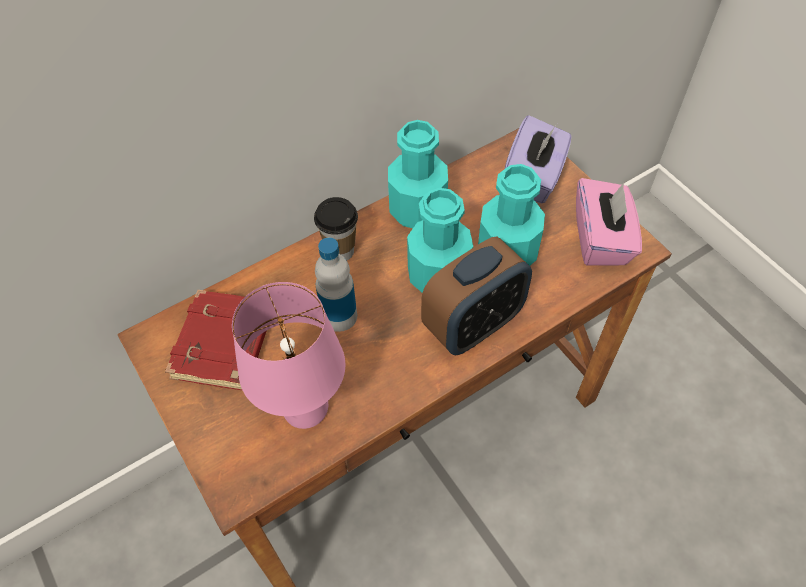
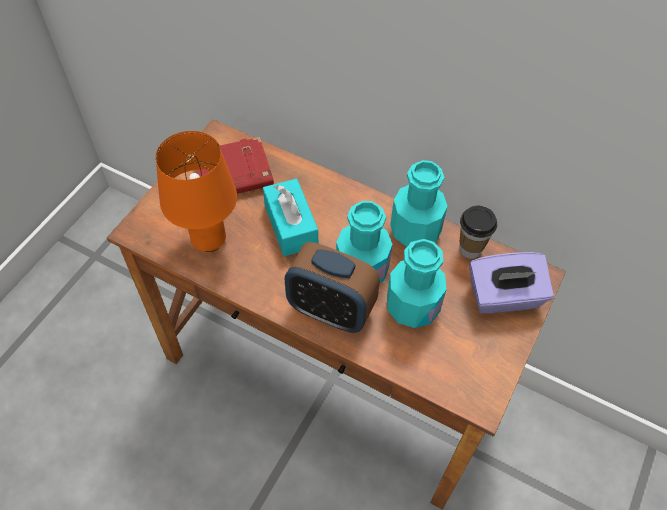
camera: 60 degrees right, 0 degrees up
pink table lamp [232,282,345,429] -> orange table lamp [156,131,237,252]
cup [314,197,358,260] -> cup moved to [459,206,497,259]
bottle [315,238,357,332] -> turquoise tissue box [263,178,318,256]
pink tissue box [576,178,642,265] -> none

